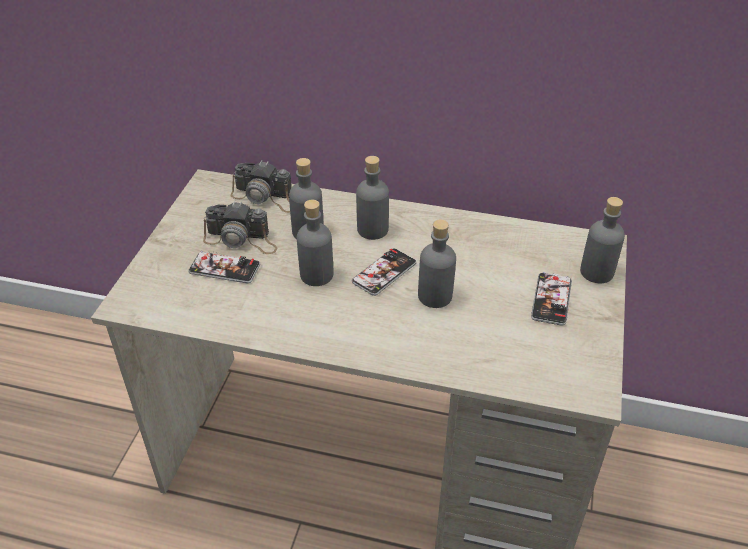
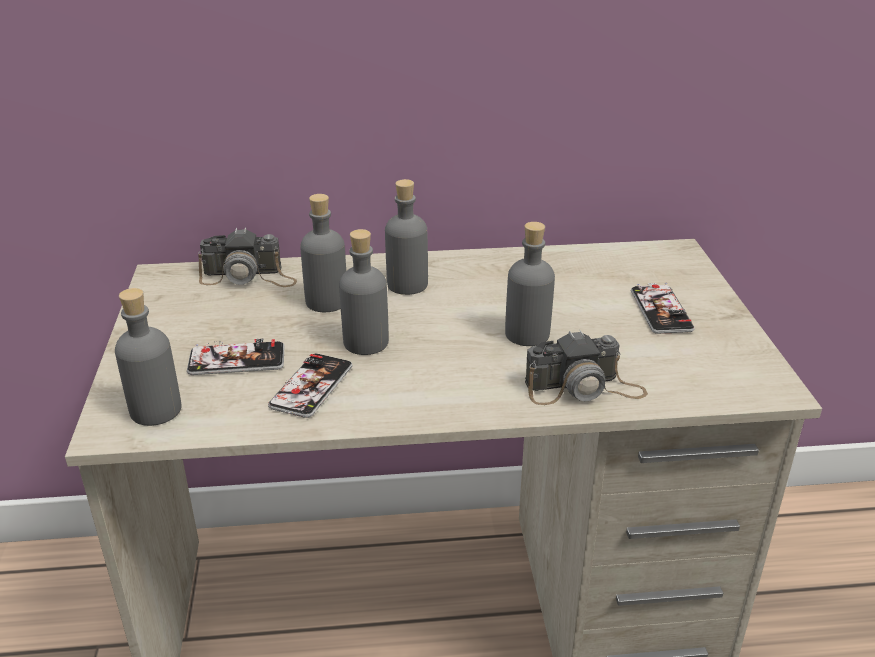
camera: 20 degrees left, 10 degrees down
camera [203,201,277,254] -> camera moved to [525,330,648,405]
phone [352,248,416,296] -> phone moved to [268,353,353,418]
grey bottle [580,197,625,283] -> grey bottle moved to [115,288,182,426]

